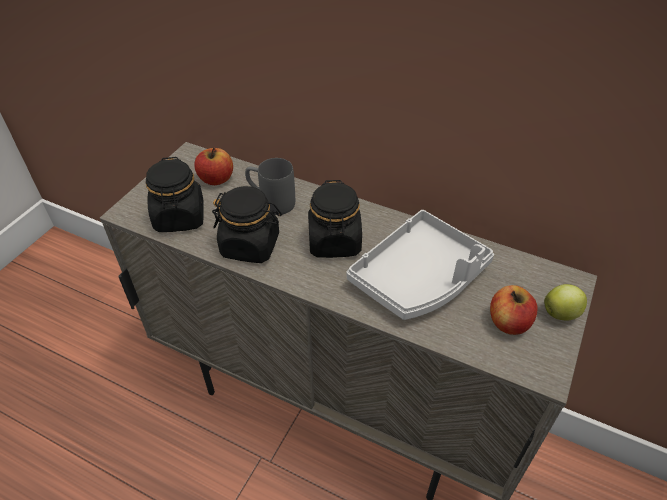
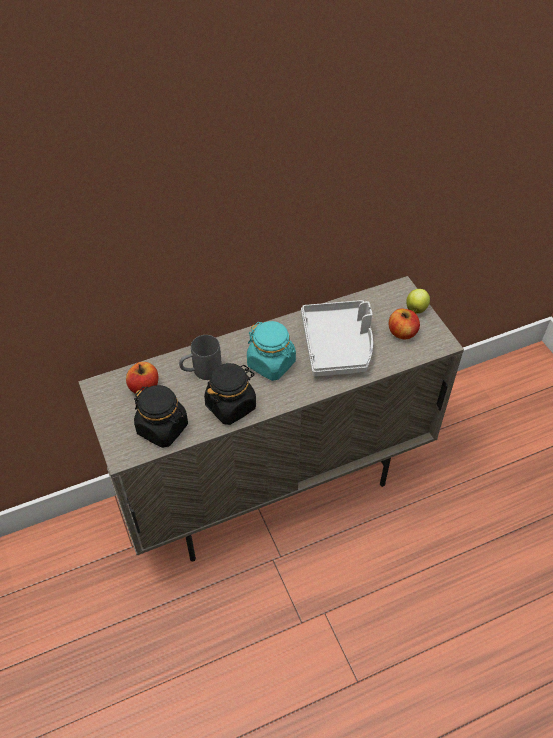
camera: 50 degrees left, 5 degrees up
black jar [308,180,362,258] -> turquoise jar [247,321,296,381]

